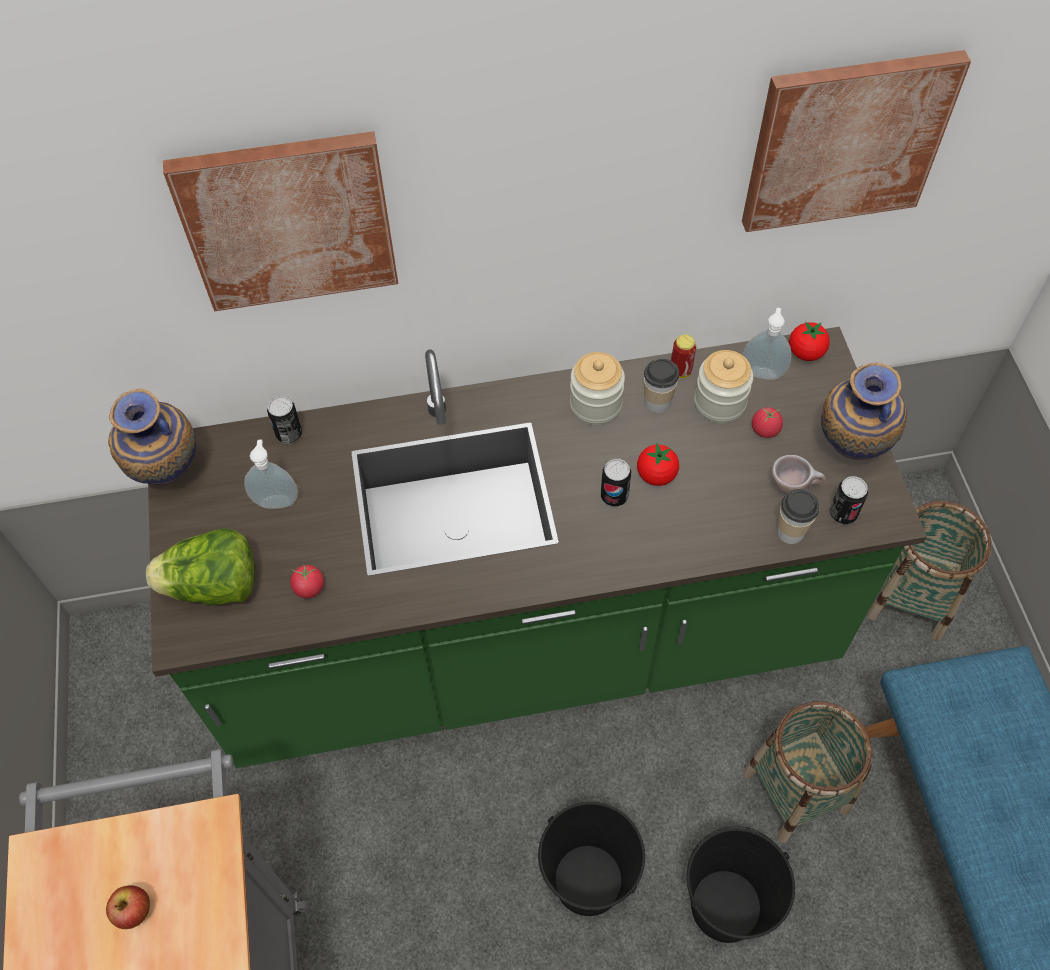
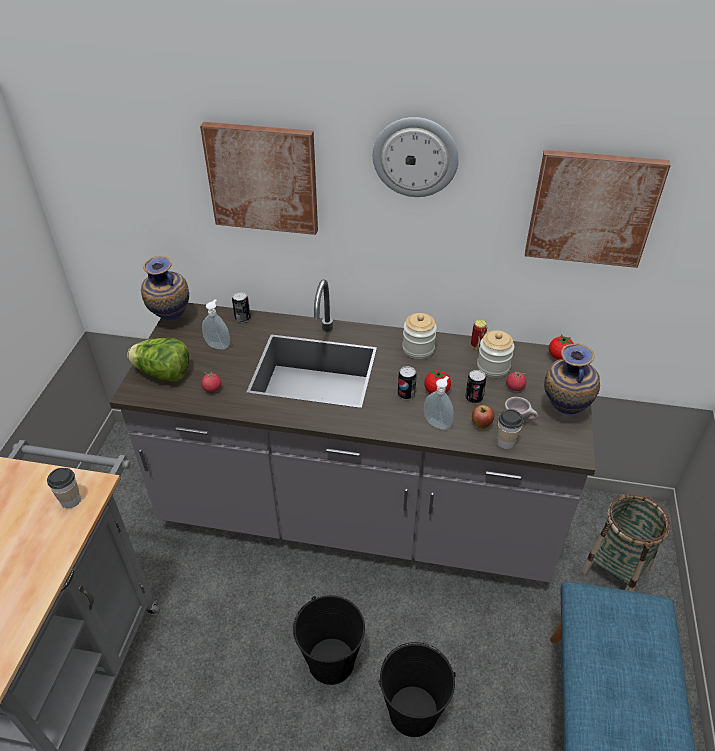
camera: 20 degrees right, 15 degrees down
apple [106,885,150,929] -> apple moved to [472,405,494,429]
green counter [148,327,927,768] -> grey counter [109,279,595,582]
cup [644,359,679,413] -> cup moved to [47,468,81,508]
soap dispenser [743,308,792,380] -> soap dispenser moved to [424,376,454,430]
basket [743,701,872,843] -> none
can [829,476,868,524] -> can moved to [465,370,486,403]
none -> wall clock [373,117,459,197]

